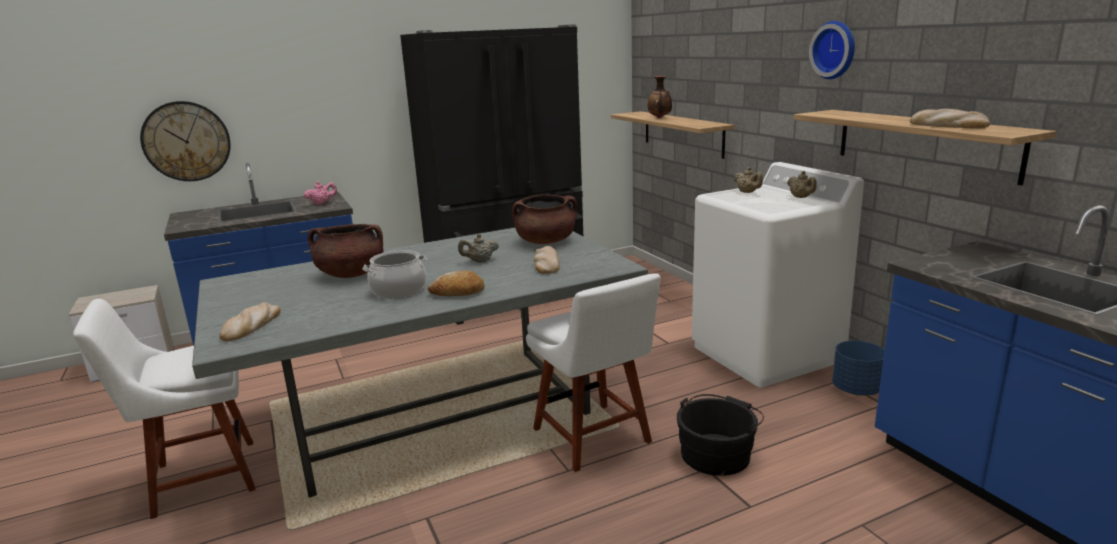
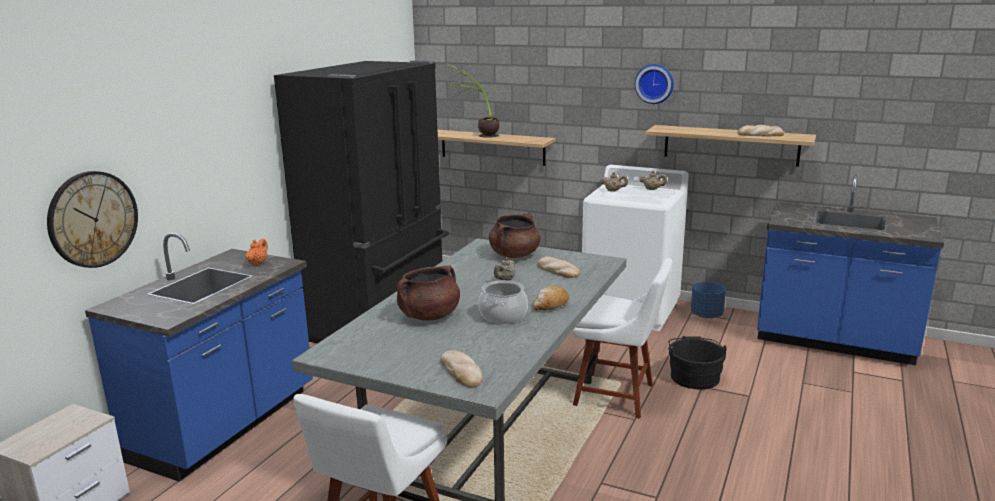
camera: 40 degrees left, 0 degrees up
pink teapot [304,181,337,205] -> orange teapot [246,238,268,265]
vase [648,76,672,118] -> potted plant [448,64,499,138]

